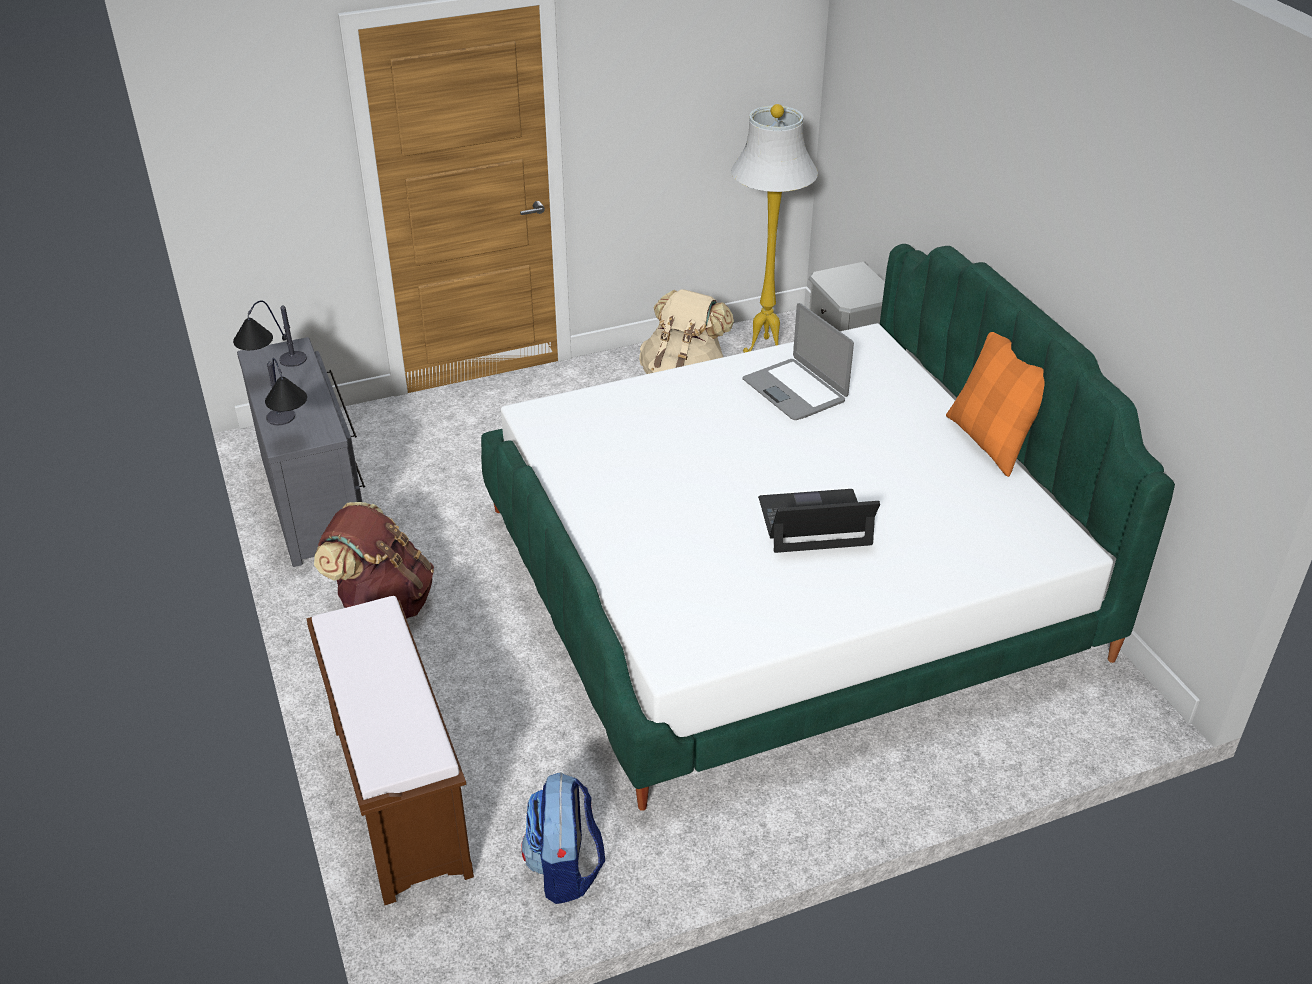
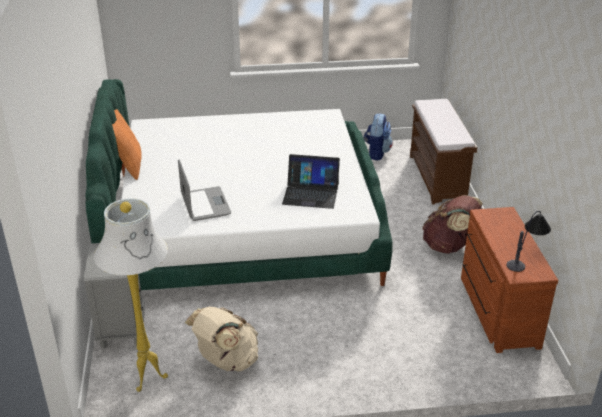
camera: 165 degrees left, 5 degrees down
grey dresser [237,337,365,567] -> brown dresser [461,207,558,353]
table lamp [265,358,307,425] -> none
laptop [758,489,880,553] -> laptop moved to [282,154,340,209]

